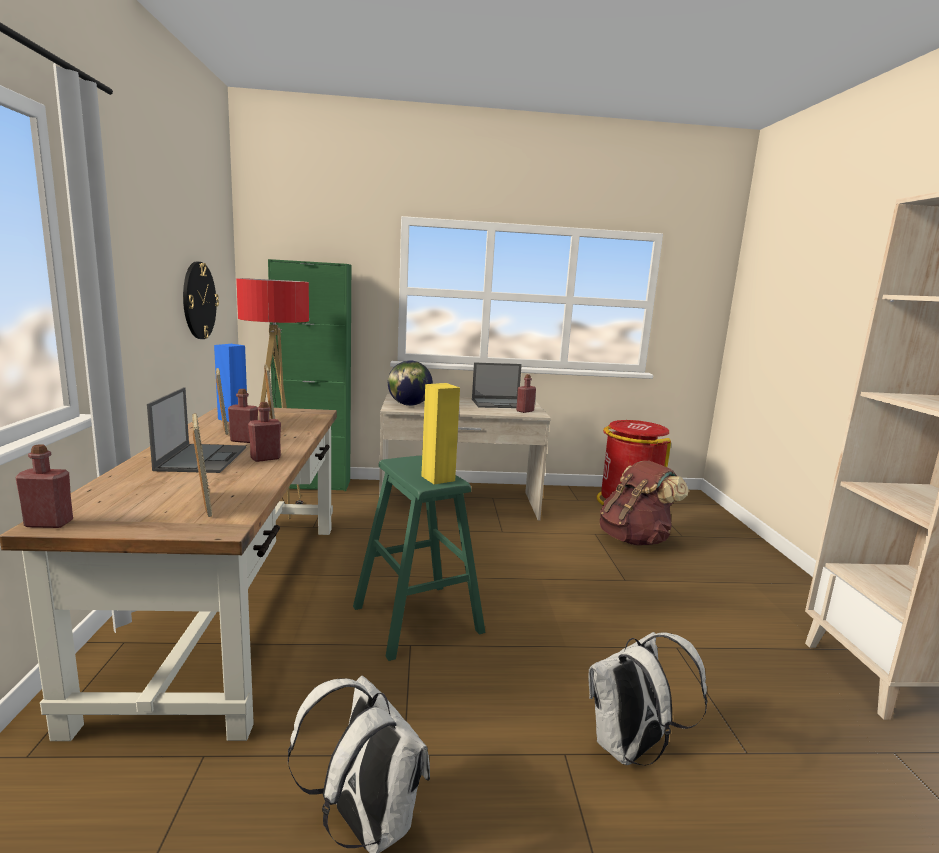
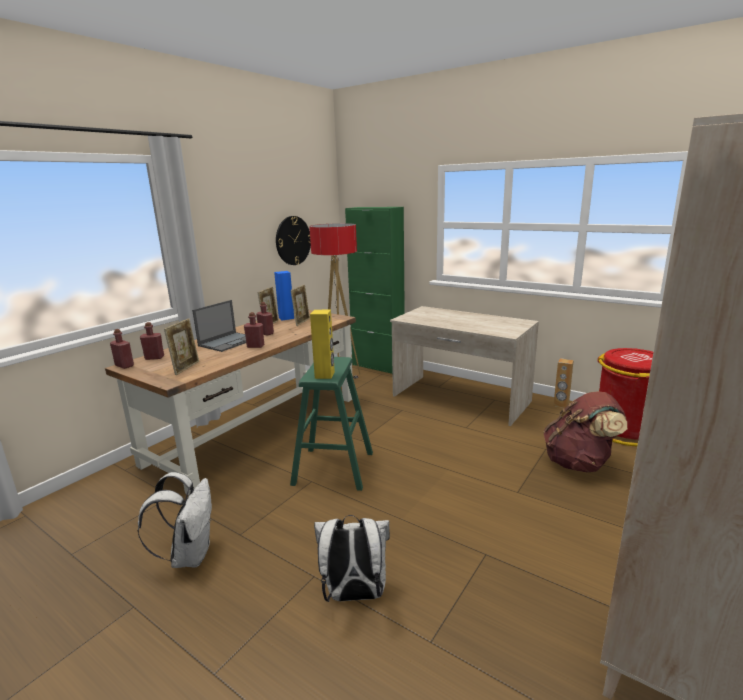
camera: 40 degrees right, 5 degrees up
globe [388,360,433,406] -> none
laptop [472,362,522,408] -> none
red bottle [516,374,536,413] -> red bottle moved to [140,322,164,360]
none -> brown speaker [553,358,574,408]

